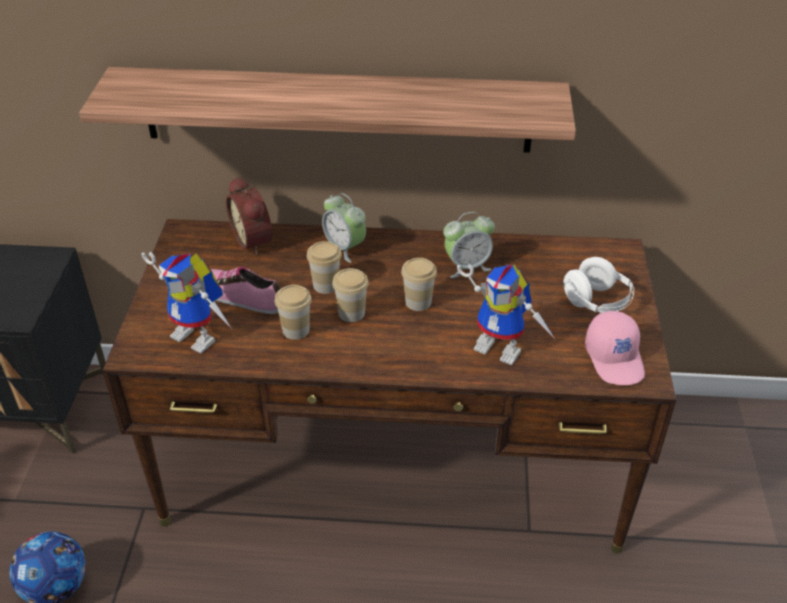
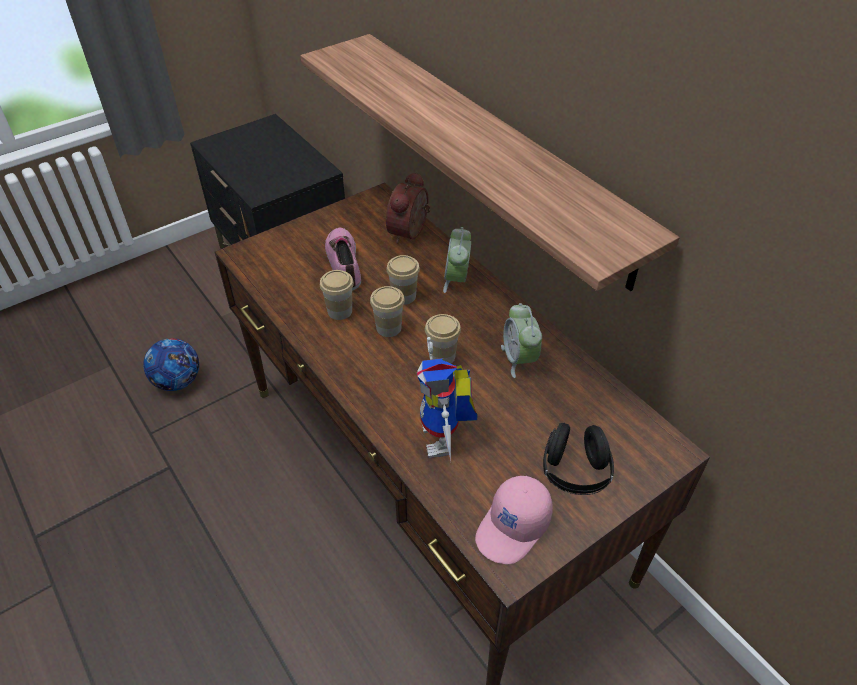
camera: 50 degrees right, 5 degrees up
toy robot [141,252,232,354] -> none
alarm clock [443,212,495,278] -> alarm clock turned 45 degrees clockwise [501,303,542,378]
white headphones [562,257,634,313] -> black headphones [543,423,614,495]

